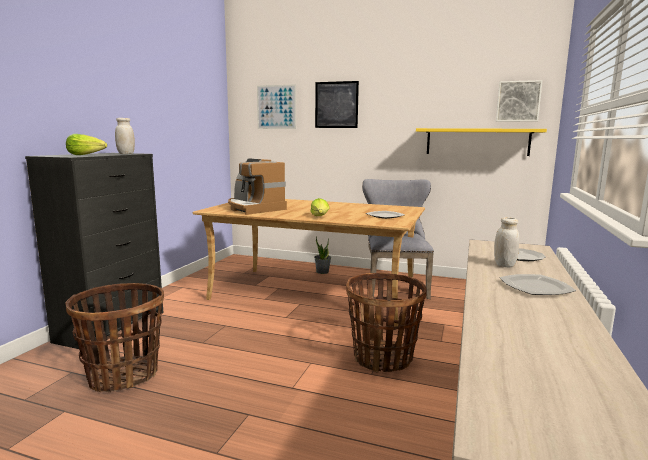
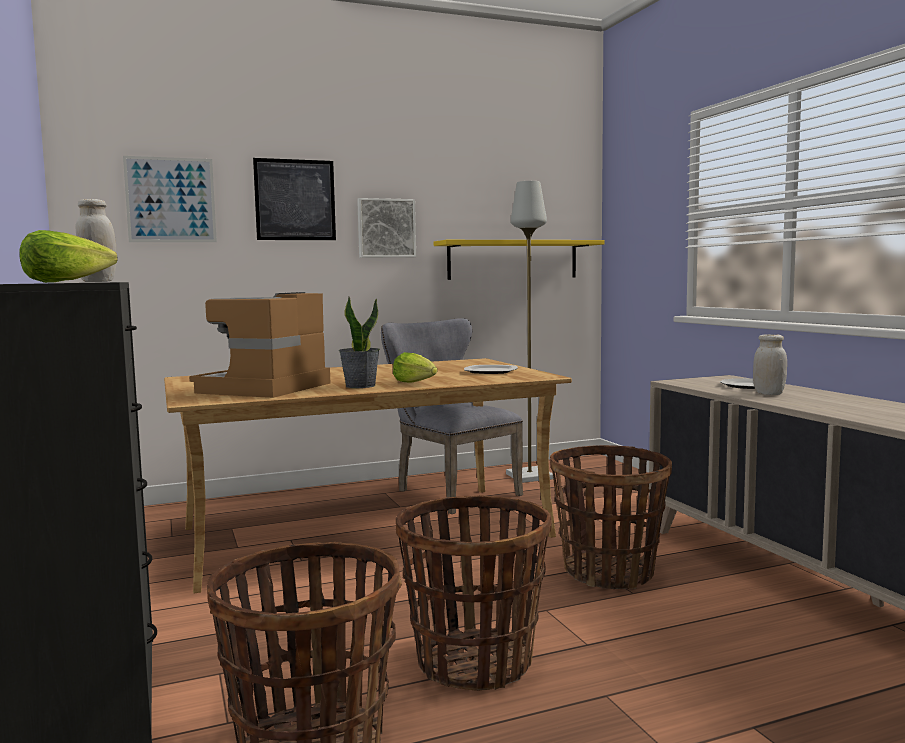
camera: 40 degrees left, 5 degrees down
coffee machine [228,158,287,215] -> coffee machine turned 105 degrees clockwise [189,292,330,398]
potted plant [314,236,331,274] -> potted plant moved to [339,297,380,388]
picture [496,80,543,122] -> picture moved to [357,198,416,258]
plate [499,274,576,295] -> none
none -> basket [396,495,552,691]
none -> grey floor lamp [506,181,553,483]

